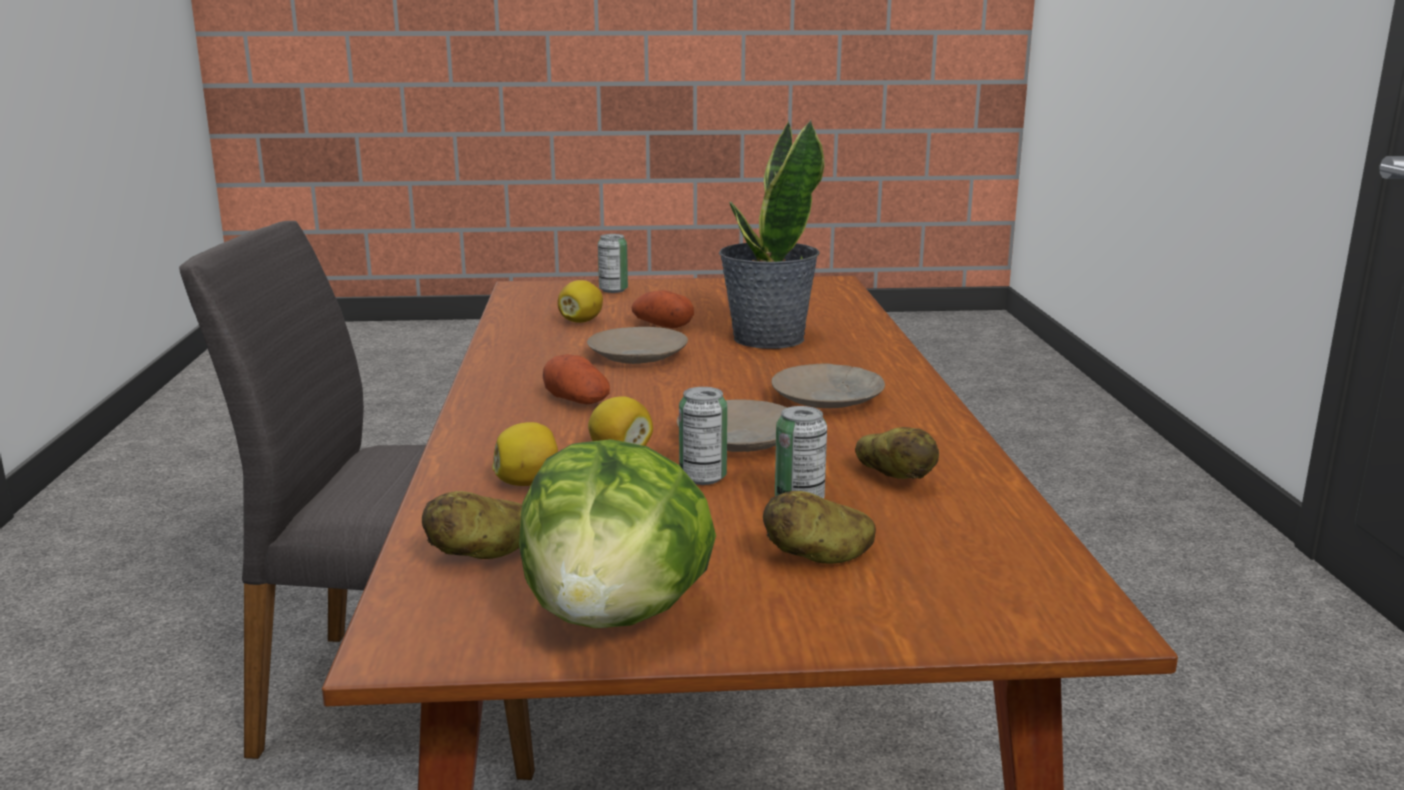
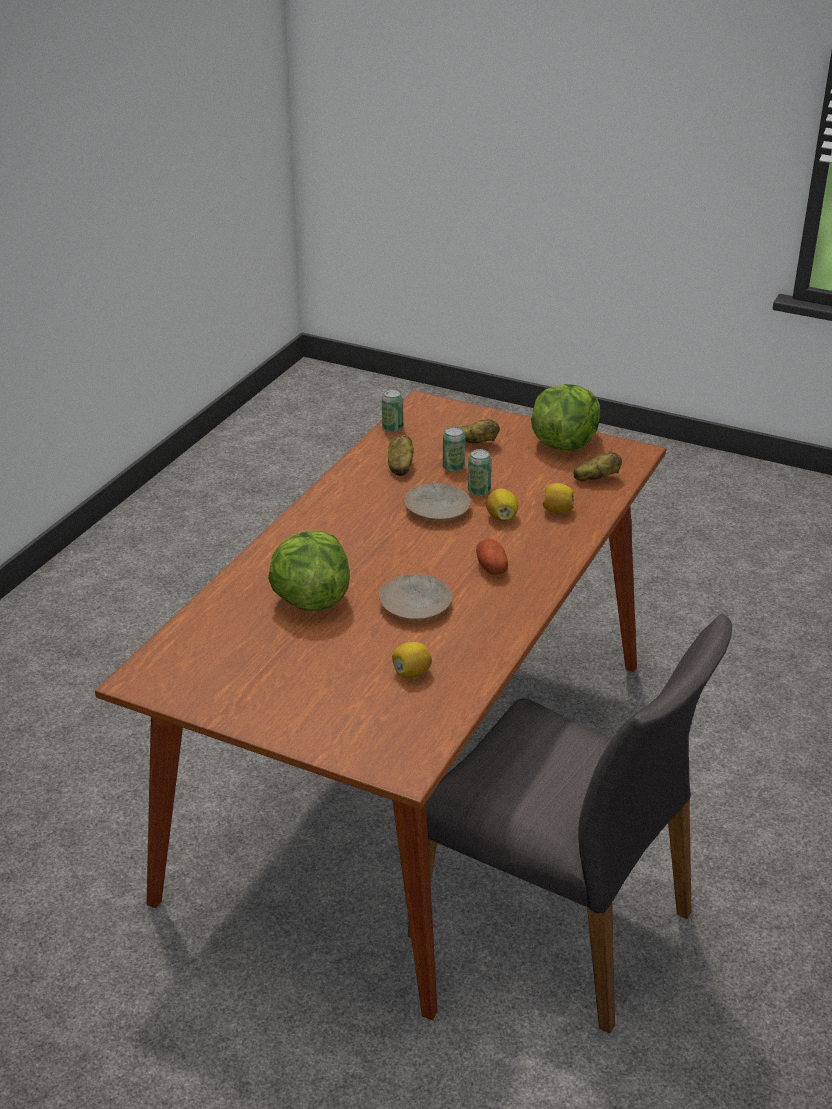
camera: 150 degrees left, 15 degrees up
can [598,234,628,293] -> can moved to [382,389,403,433]
potato [632,290,694,328] -> none
potted plant [719,120,824,349] -> lettuce [268,531,350,611]
beige plate [772,364,885,408] -> none

